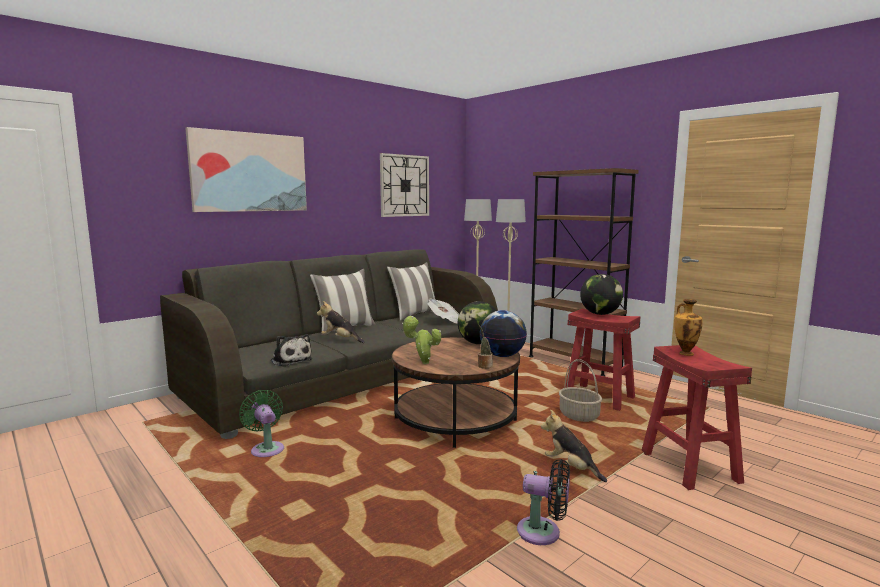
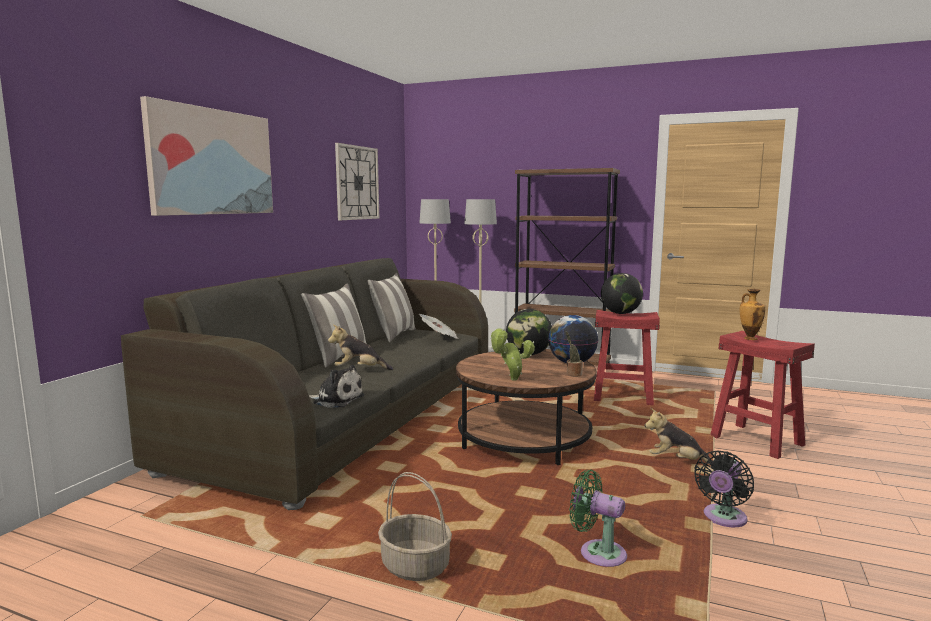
camera: 25 degrees left, 0 degrees up
green fan [239,390,284,457] -> green fan moved to [569,469,627,567]
black fan [517,459,570,545] -> black fan turned 135 degrees clockwise [694,451,754,527]
basket [559,359,602,422] -> basket moved to [378,472,452,581]

